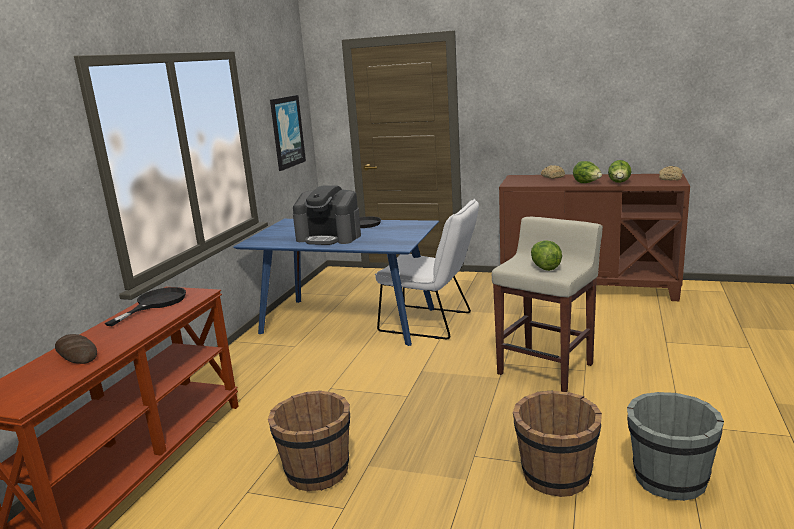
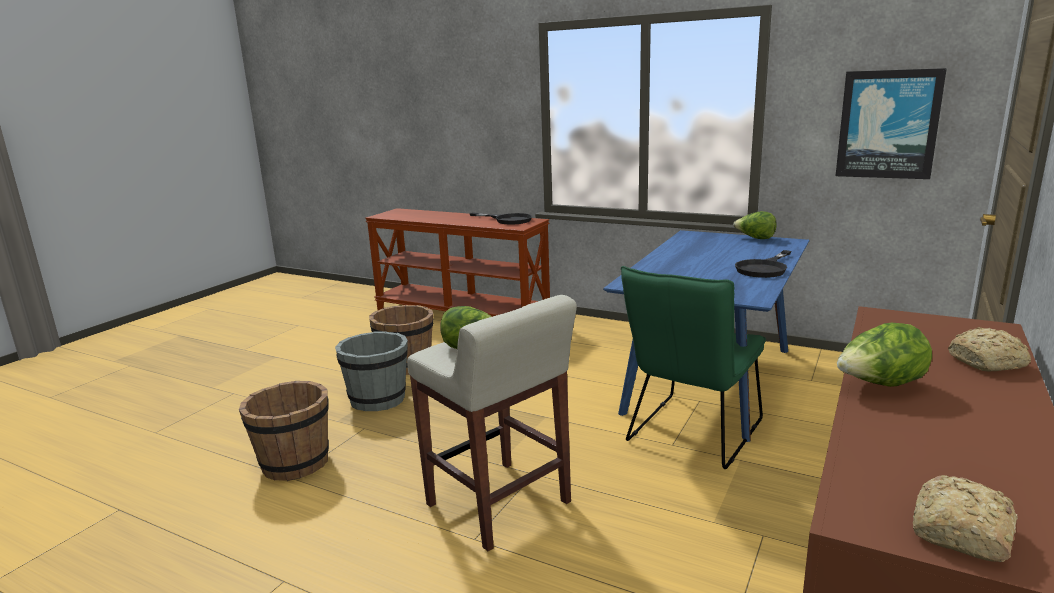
camera: 100 degrees right, 0 degrees up
bread [55,334,97,364] -> none
coffee machine [293,185,361,245] -> none
white chair [375,199,479,339] -> green chair [621,266,766,469]
lettuce [608,160,632,183] -> lettuce moved to [733,211,777,239]
grey bucket [627,392,724,501] -> grey bucket moved to [335,332,408,411]

